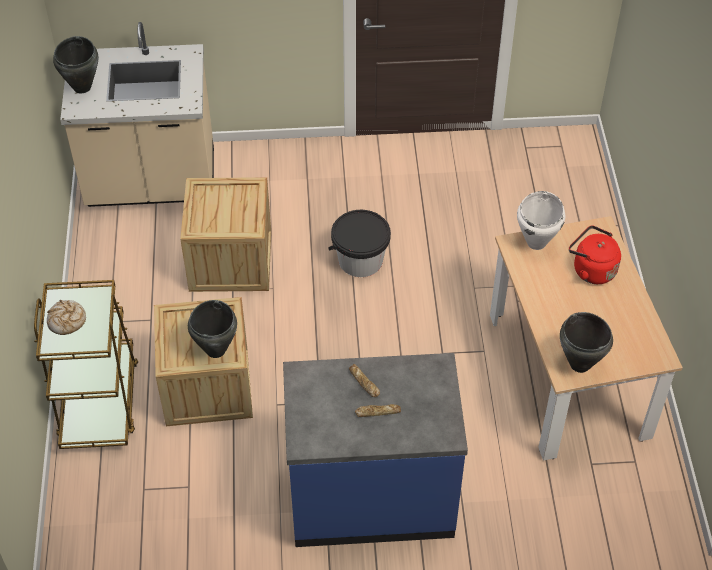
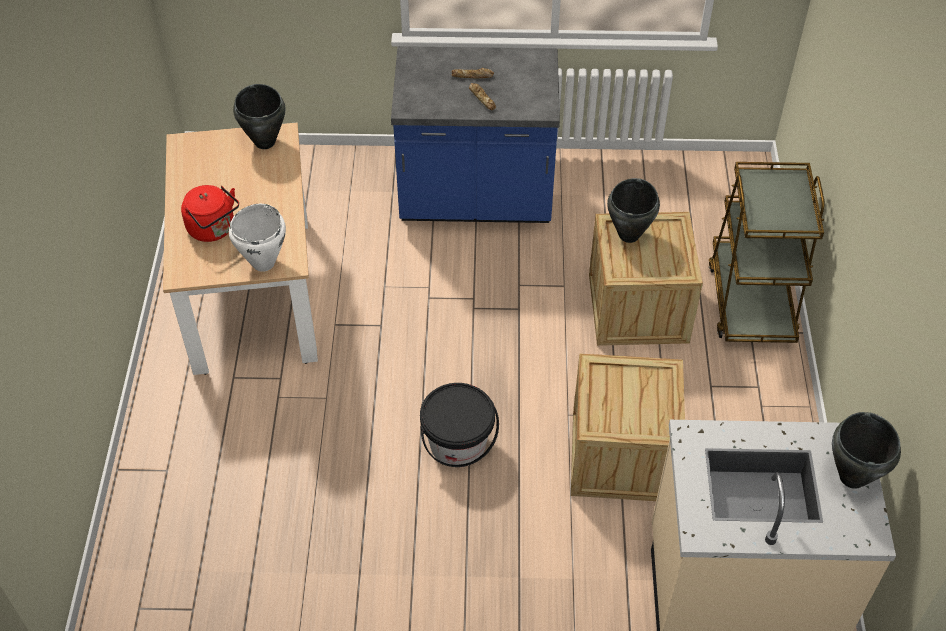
camera: 175 degrees left, 0 degrees up
bread [47,300,86,335] -> none

